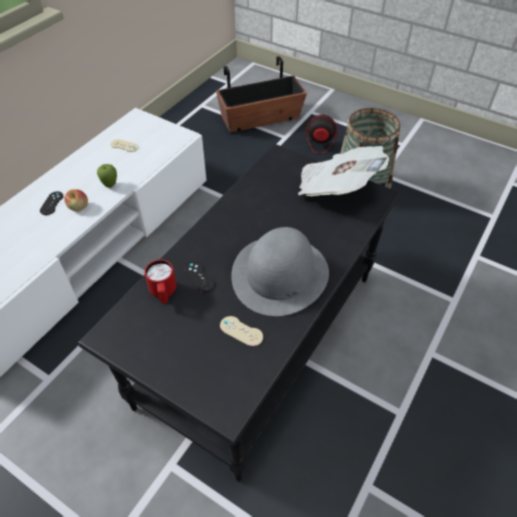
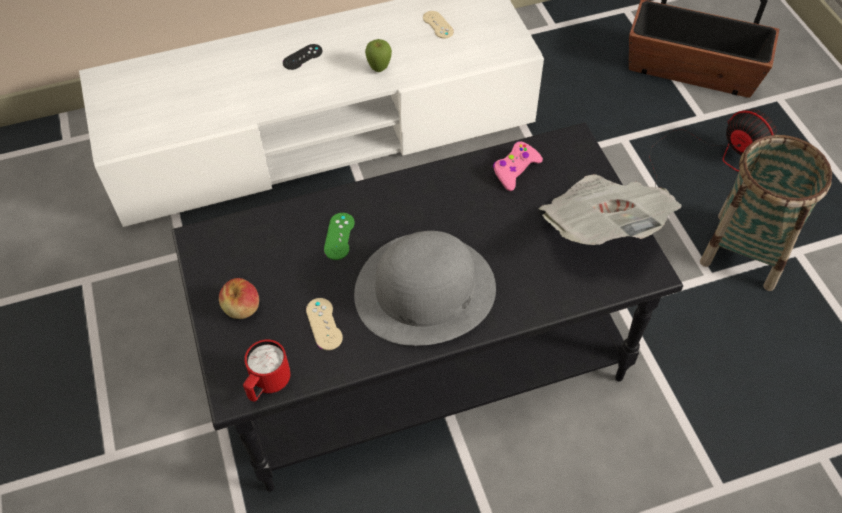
camera: 40 degrees right, 5 degrees up
apple [65,189,88,211] -> apple moved to [219,278,259,319]
red mug [144,260,176,304] -> red mug moved to [243,339,291,402]
black game controller [184,261,215,293] -> green game controller [324,213,355,260]
none -> pink game controller [493,141,543,191]

